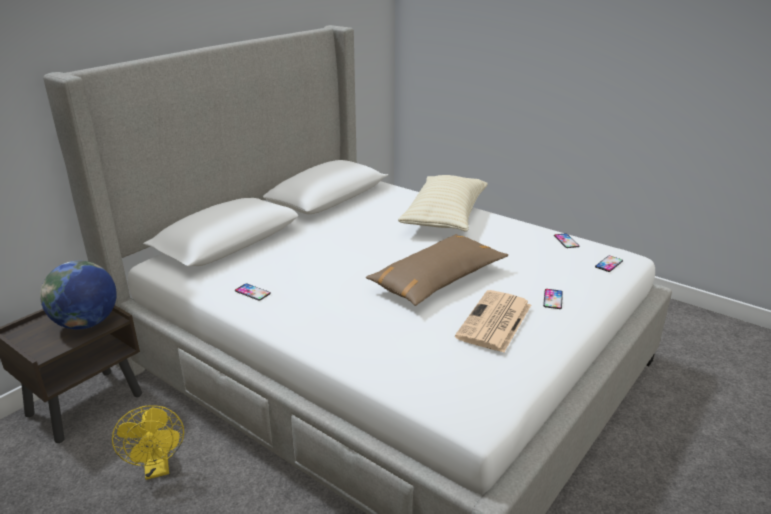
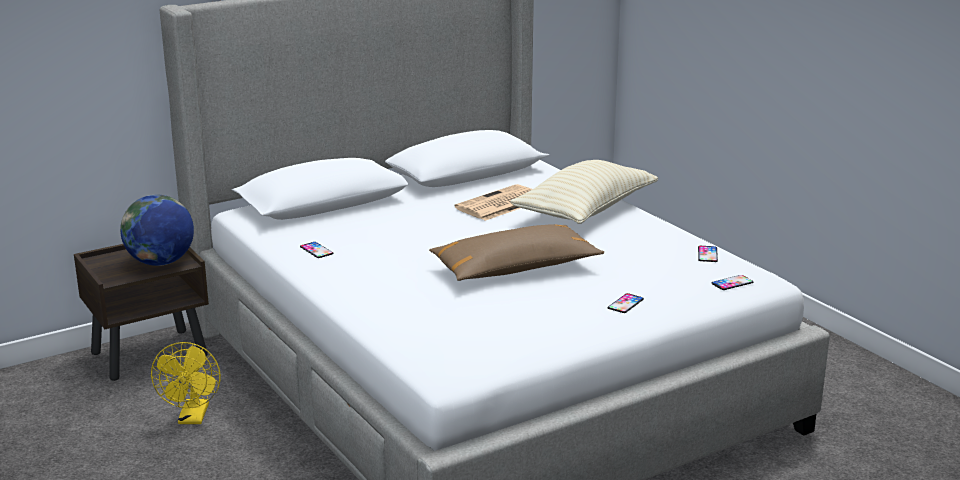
camera: 20 degrees right, 5 degrees down
newspaper [455,290,531,353] -> newspaper moved to [454,184,532,221]

